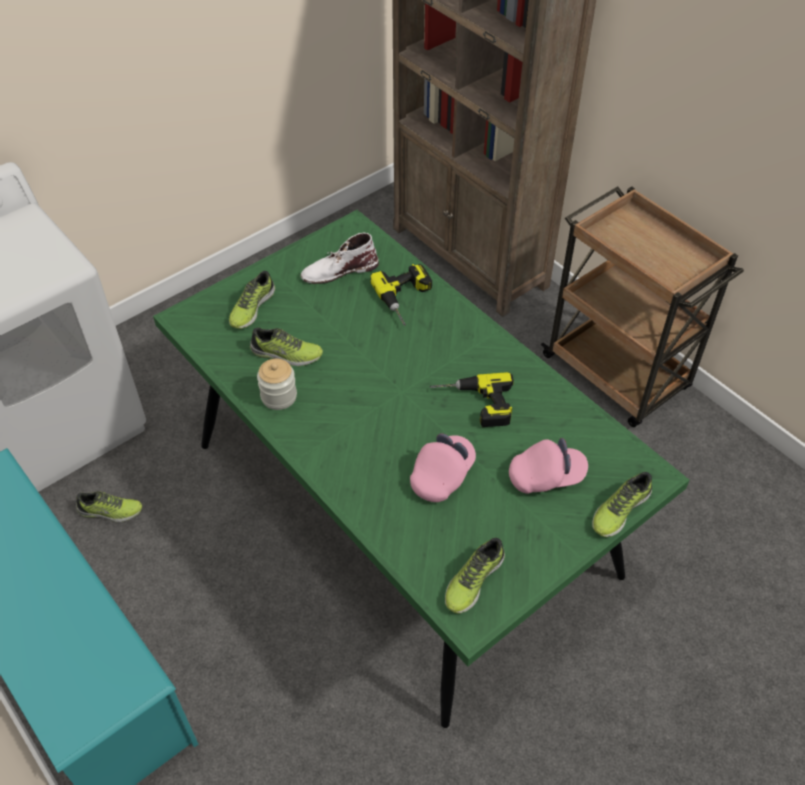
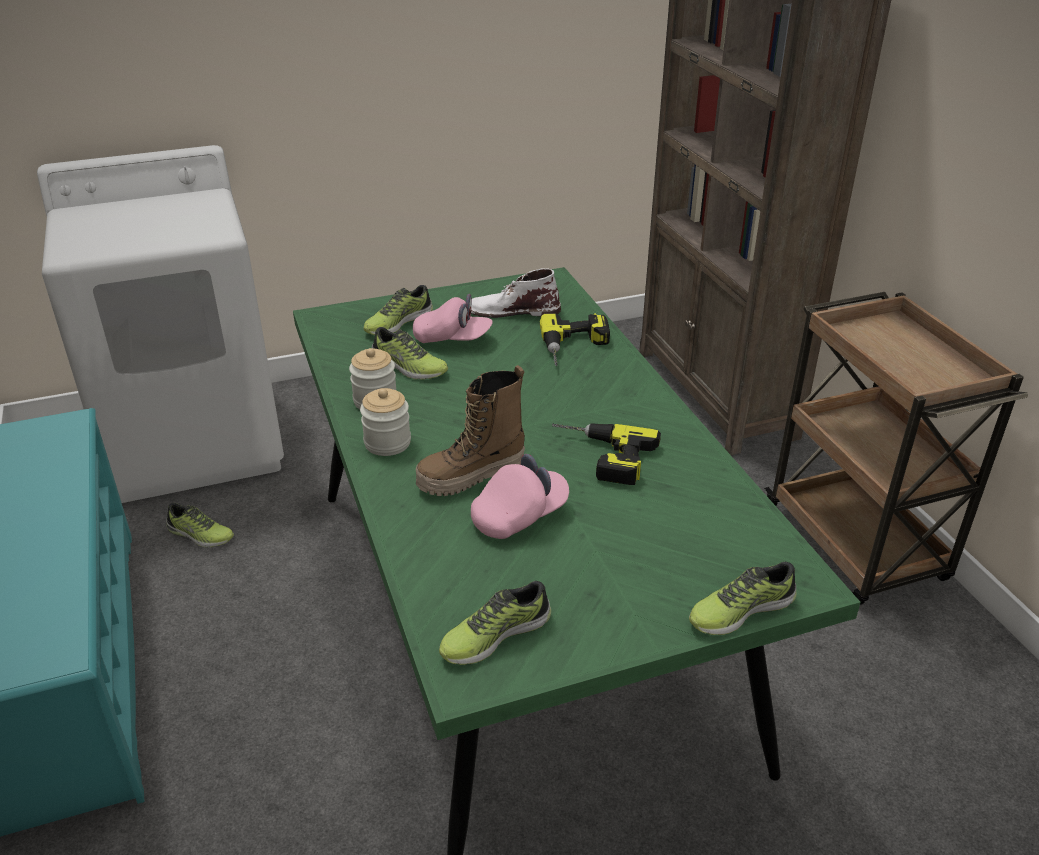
camera: 20 degrees right, 15 degrees down
pink cap [509,438,588,494] -> pink cap moved to [413,294,493,343]
none -> jar [360,388,411,456]
none -> boot [416,365,525,496]

